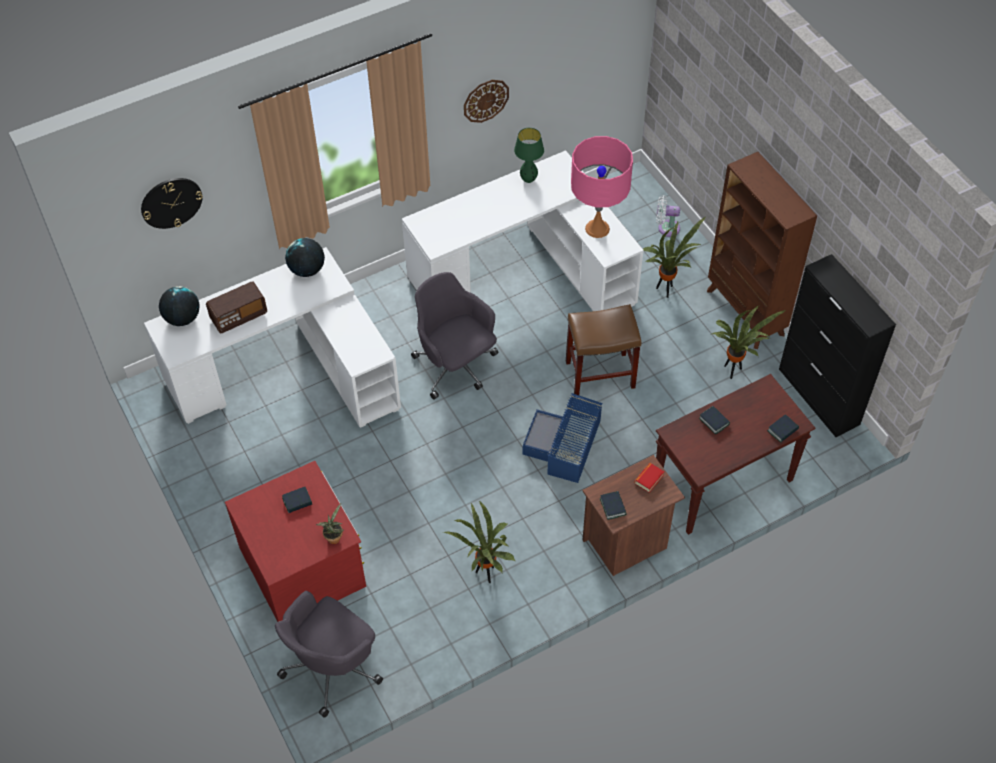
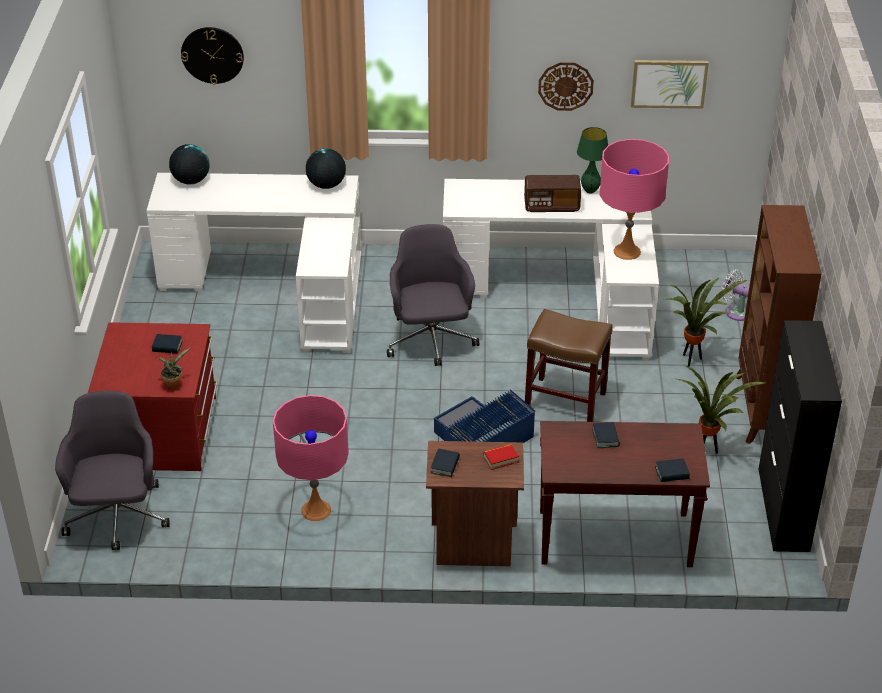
camera: 30 degrees right, 15 degrees down
radio [206,281,267,333] -> radio moved to [524,175,581,212]
grey office chair [275,591,383,718] -> grey office chair turned 105 degrees clockwise [55,391,170,550]
potted plant [443,501,515,583] -> pink table lamp [273,395,349,521]
none -> picture [631,60,709,109]

